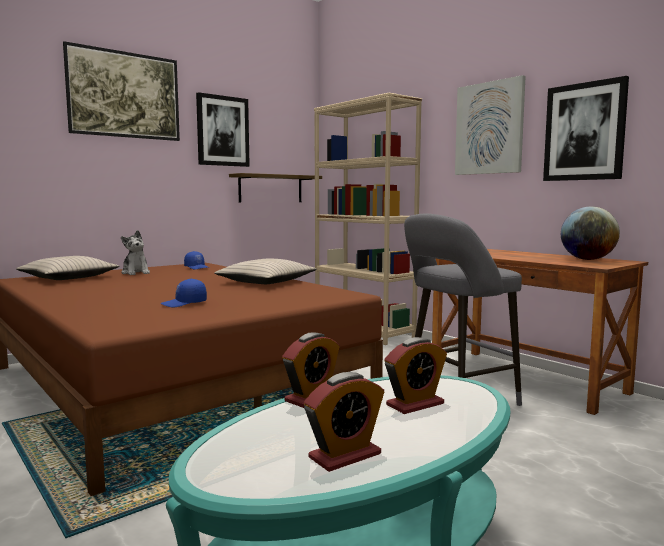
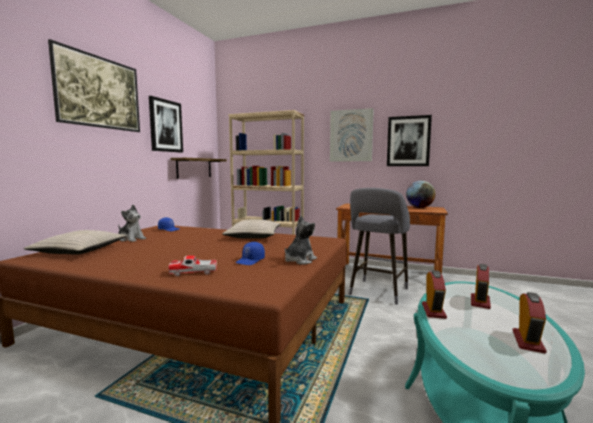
camera: 30 degrees left, 0 degrees up
none -> toy car [168,255,217,276]
none -> plush toy [285,215,317,265]

